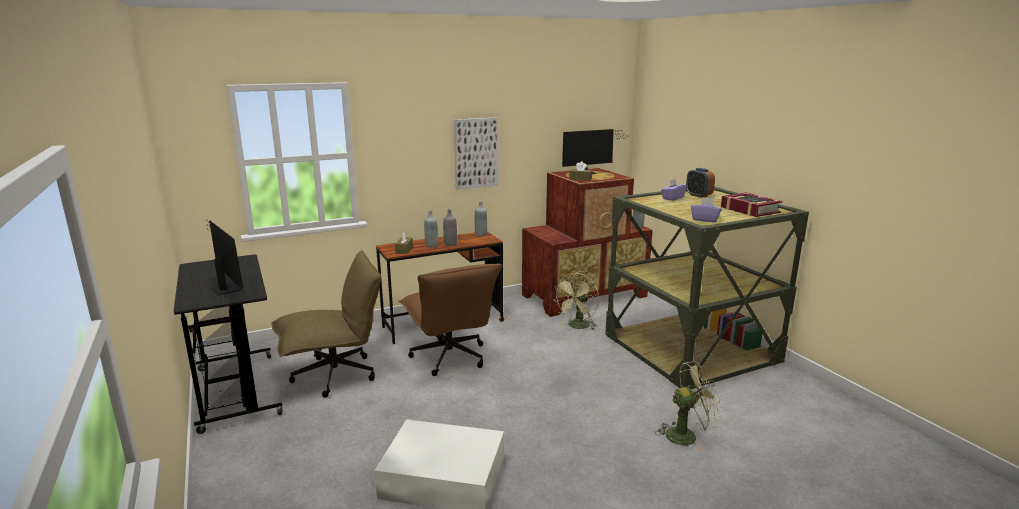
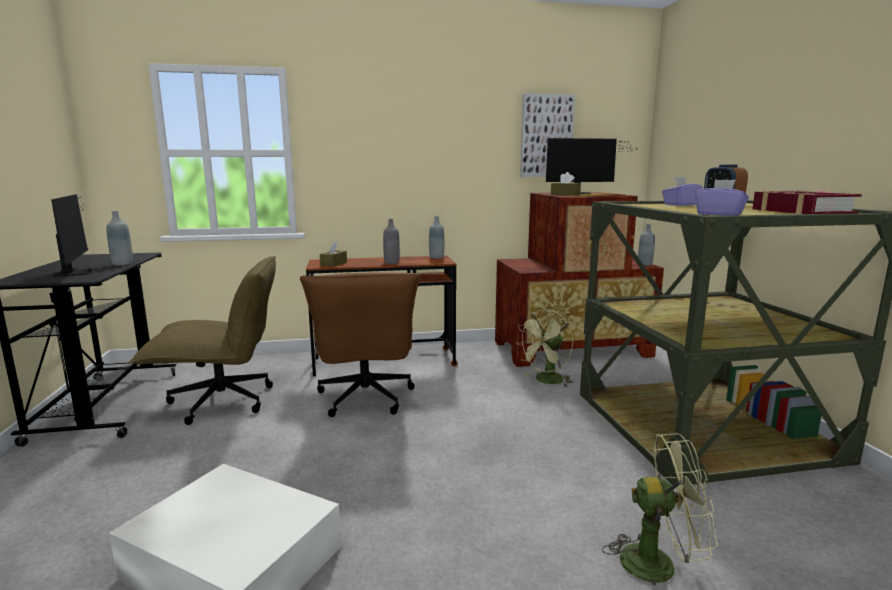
camera: 15 degrees right, 5 degrees down
grey bottle [424,211,438,248] -> grey bottle moved to [106,211,133,265]
picture [454,117,498,190] -> picture moved to [520,93,575,177]

